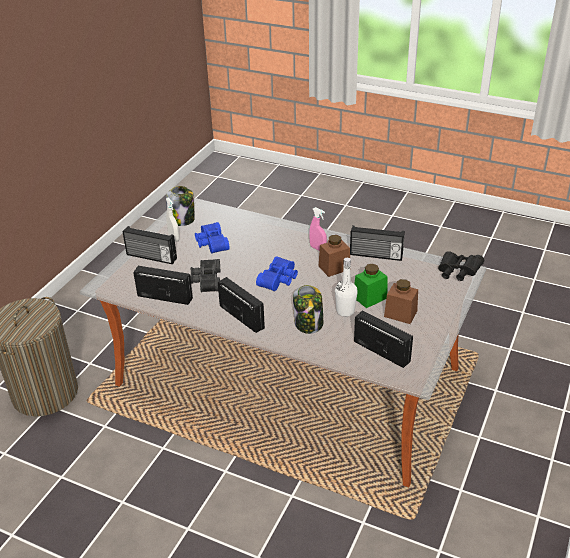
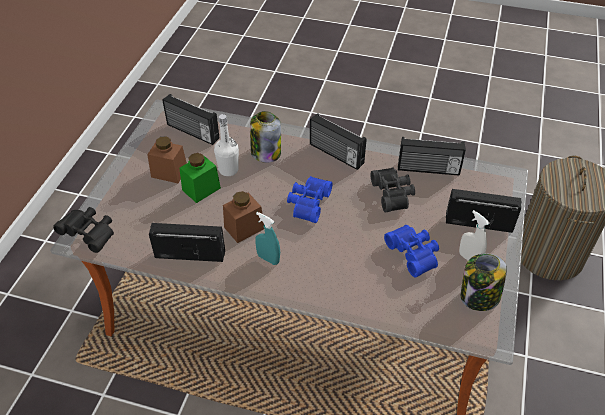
camera: 170 degrees right, 10 degrees up
pink spray bottle [309,207,327,251] -> turquoise spray bottle [255,212,280,265]

